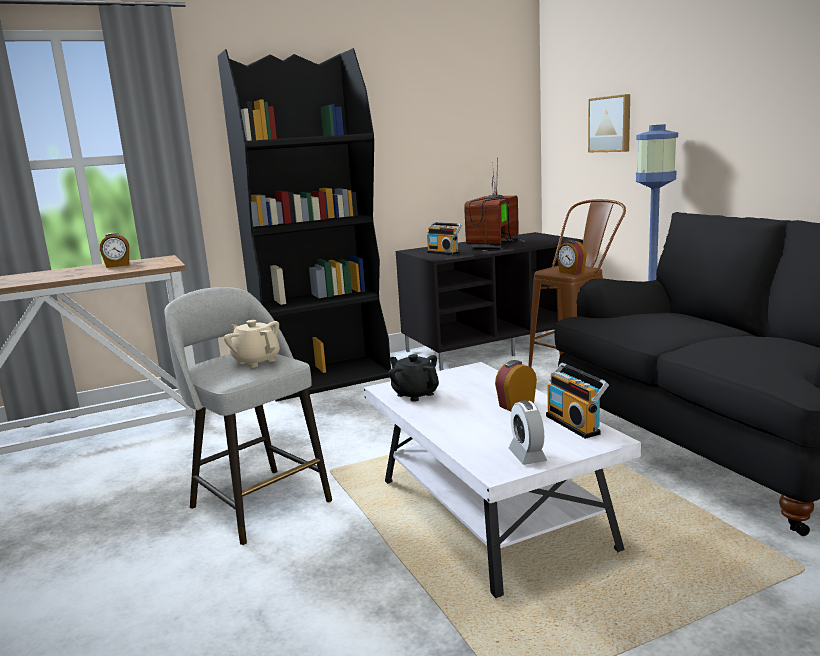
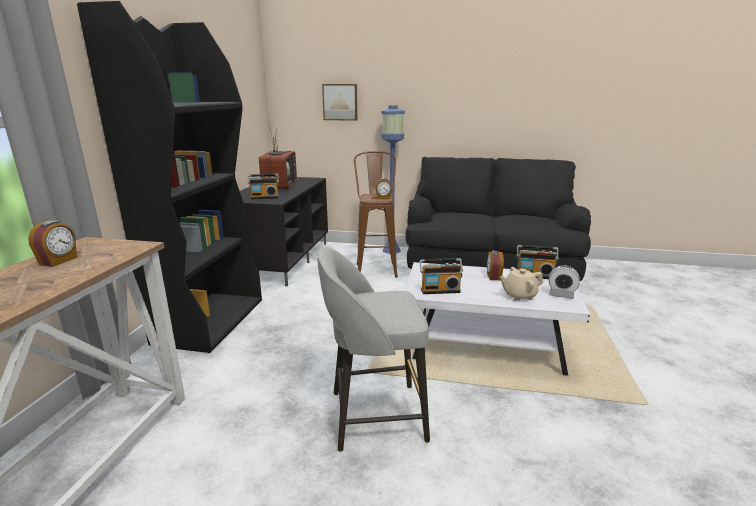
camera: 55 degrees left, 5 degrees up
beige teapot [224,320,280,368] -> beige teapot moved to [500,267,543,301]
black teapot [388,354,439,402] -> radio [420,258,463,294]
television [464,158,524,251] -> television turned 150 degrees counterclockwise [259,123,297,191]

